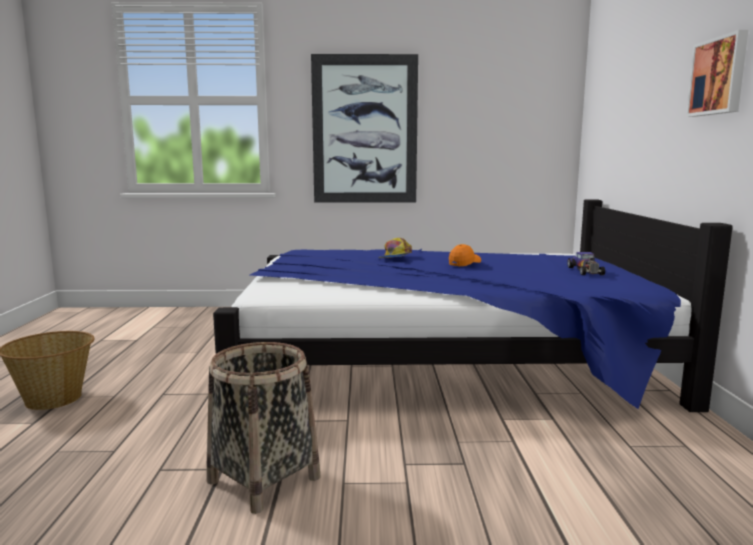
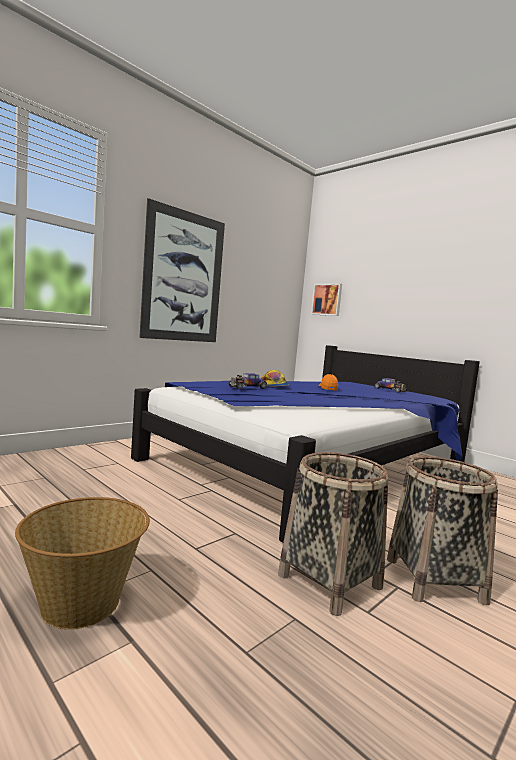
camera: 45 degrees left, 5 degrees down
picture [686,30,748,117] -> picture moved to [311,283,342,316]
none -> toy car [228,373,267,389]
none -> basket [278,452,388,616]

